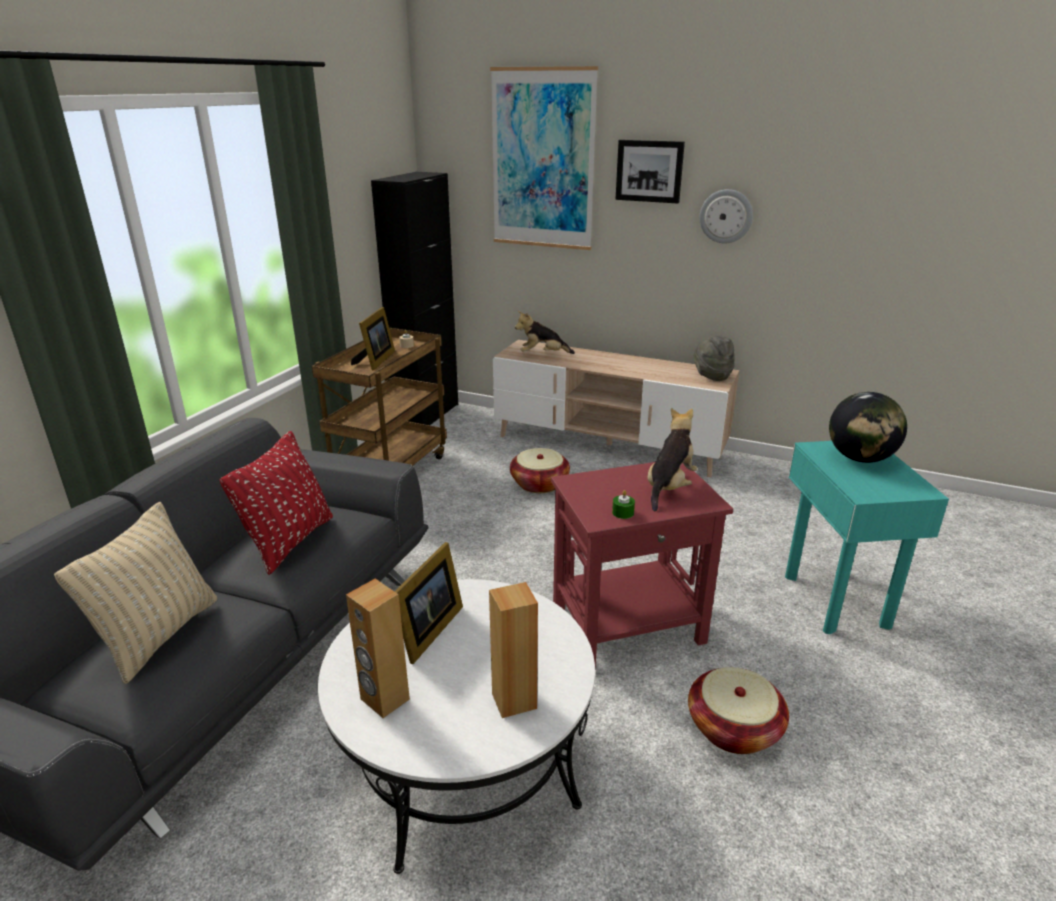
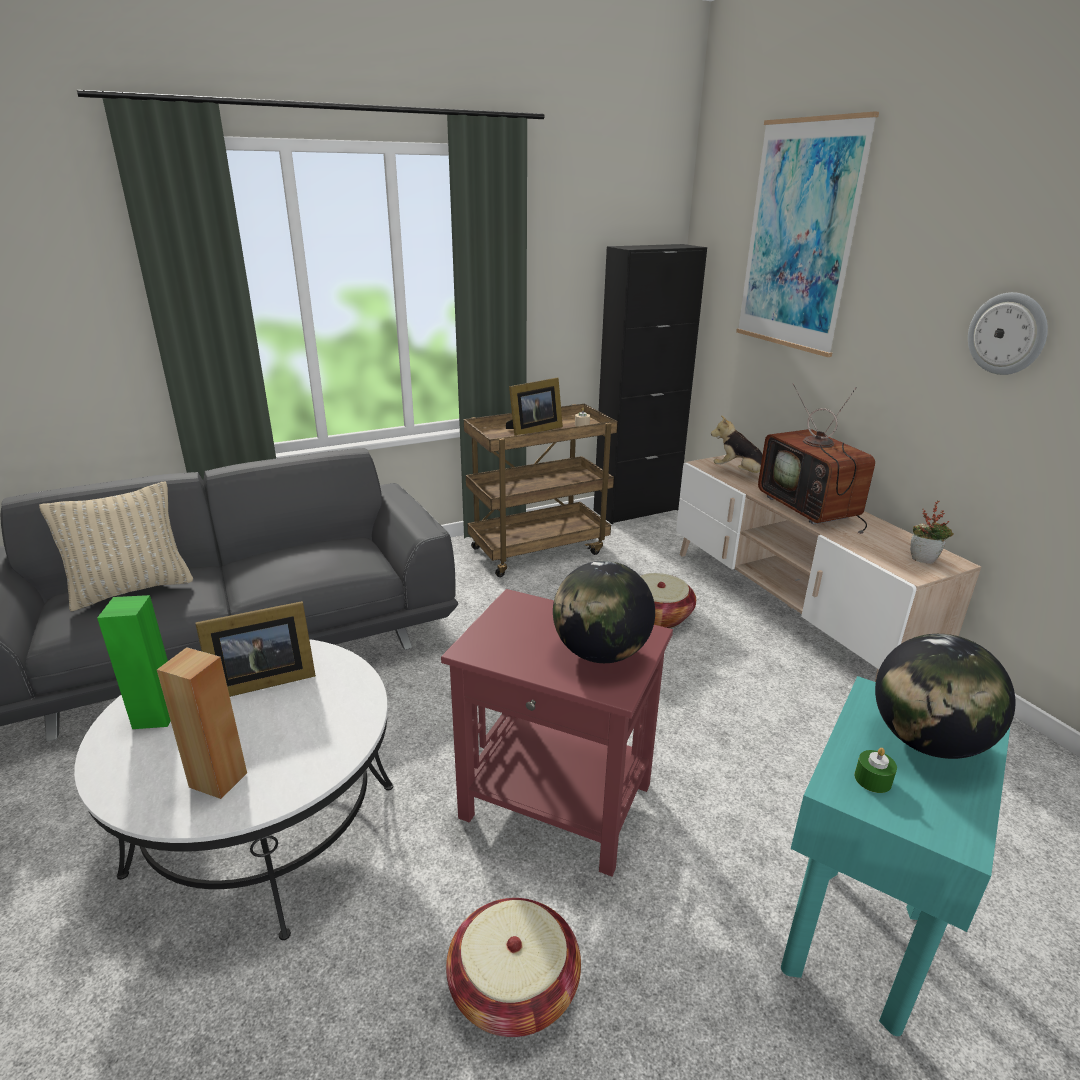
camera: 40 degrees right, 0 degrees up
red pillow [220,431,333,575] -> none
brown speaker [346,579,410,718] -> green speaker [97,595,171,729]
green candle [612,490,635,519] -> green candle moved to [854,748,897,793]
picture [615,140,685,203] -> none
plush toy [648,408,697,512] -> globe [553,561,655,663]
grey hat [694,336,735,381] -> potted plant [910,501,954,564]
none -> television [758,383,875,534]

